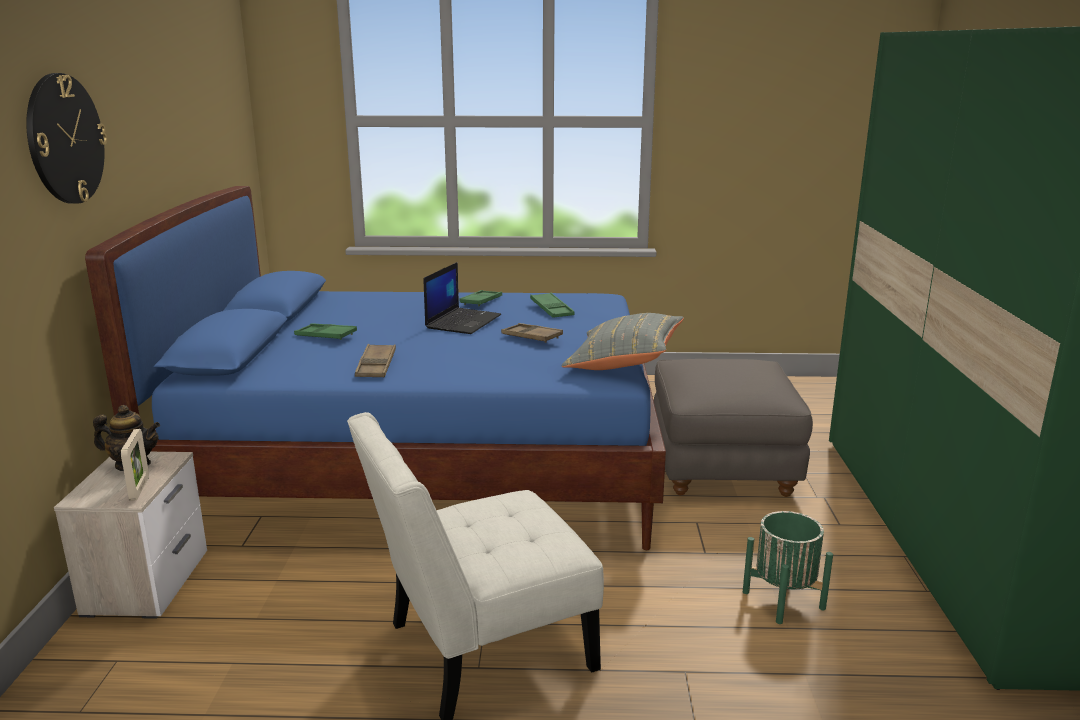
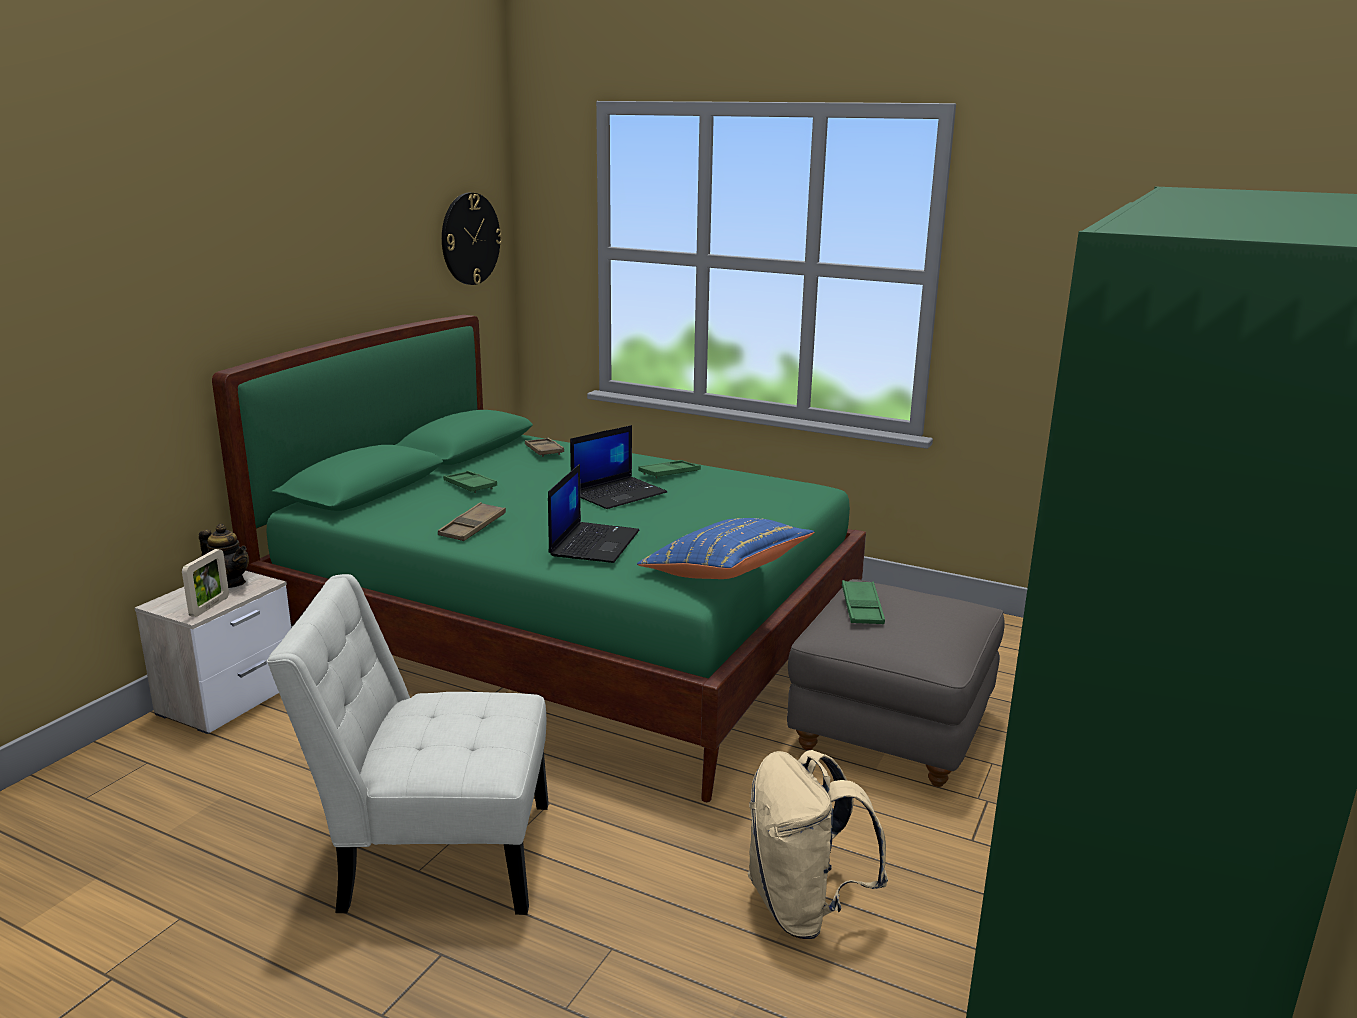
camera: 25 degrees right, 0 degrees up
wall clock [26,73,107,204] -> wall clock moved to [442,193,503,285]
blue bed [85,186,666,550] -> green bed [212,315,866,802]
brown tray [501,323,563,343] -> brown tray moved to [525,438,564,457]
green tray [530,293,575,318] -> green tray moved to [842,580,885,624]
grey pillow [562,313,684,370] -> blue pillow [637,518,814,579]
green planter [743,511,833,624] -> beige backpack [748,750,888,939]
none -> laptop [548,464,640,563]

